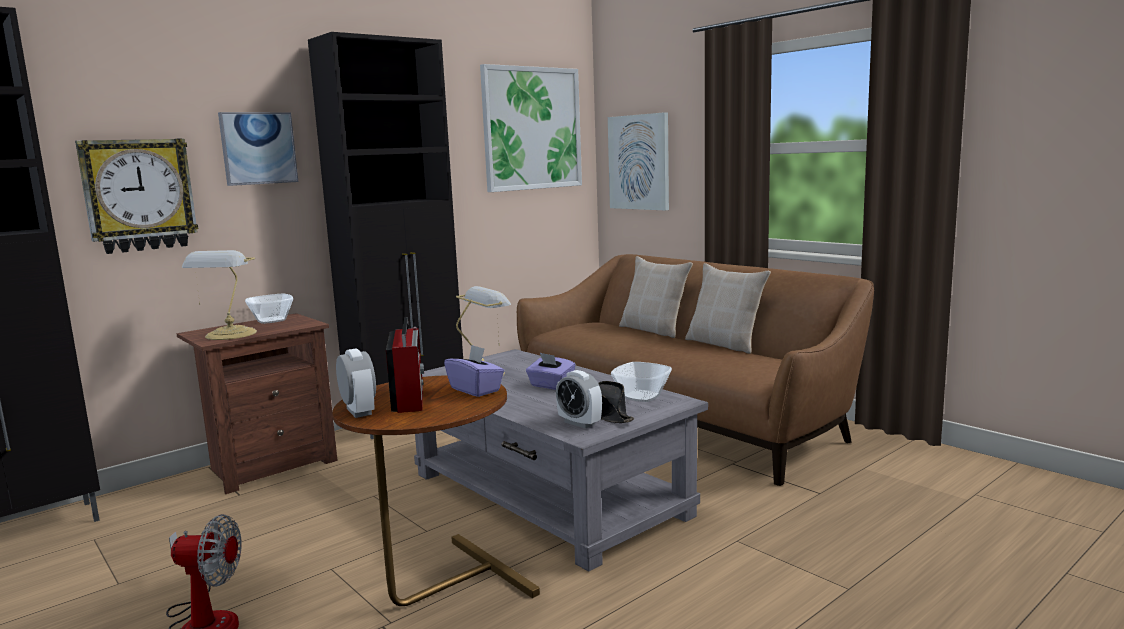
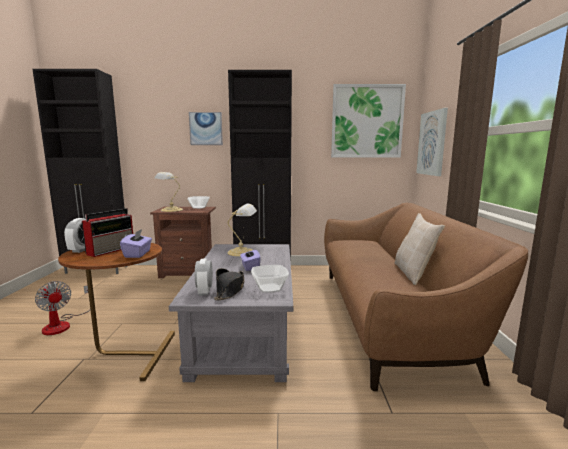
camera: 40 degrees right, 0 degrees up
wall clock [75,139,198,254] -> none
beige pillow [619,256,693,338] -> none

